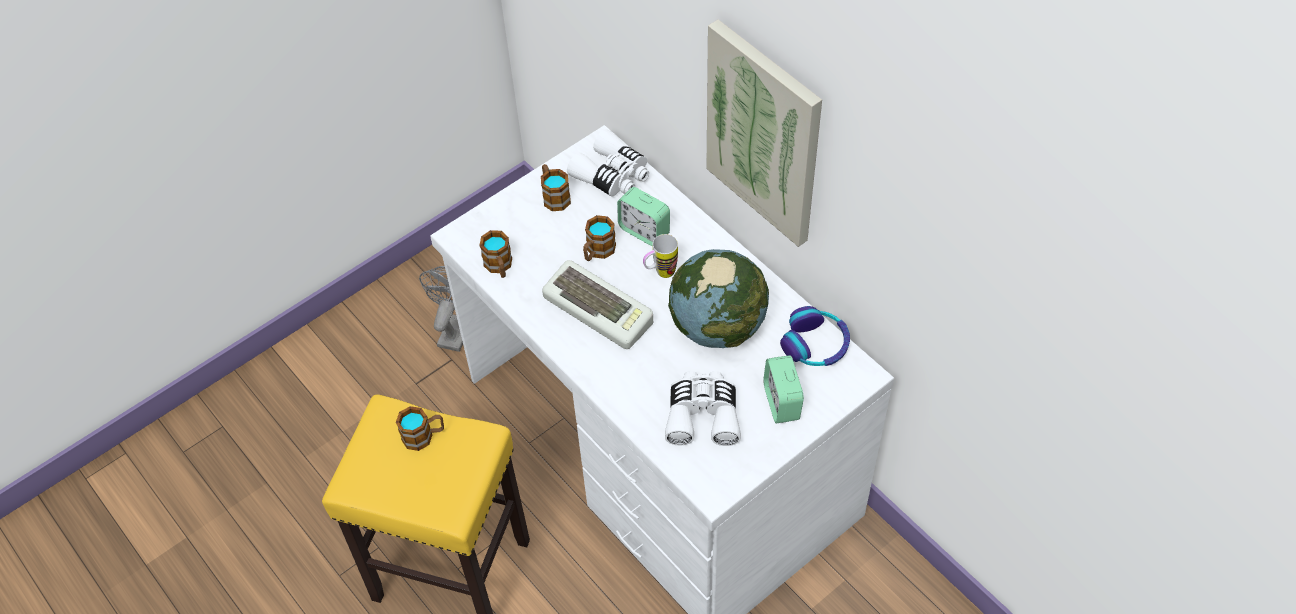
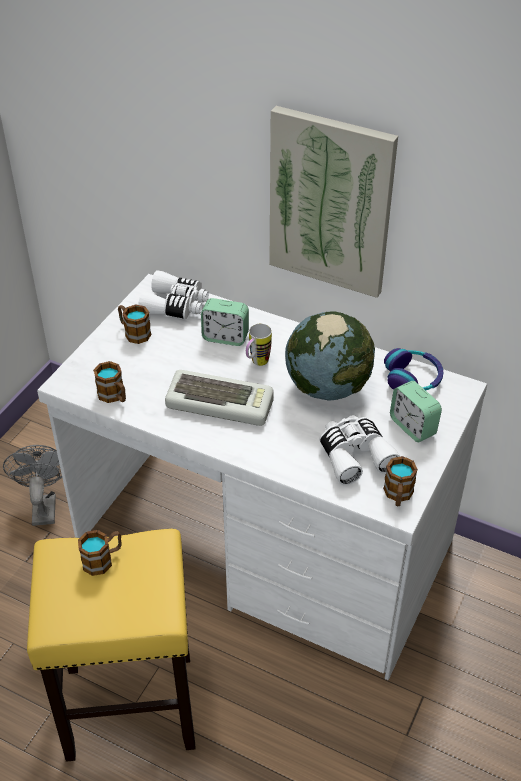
camera: 25 degrees left, 10 degrees down
mug [583,215,616,261] -> mug moved to [383,456,418,506]

